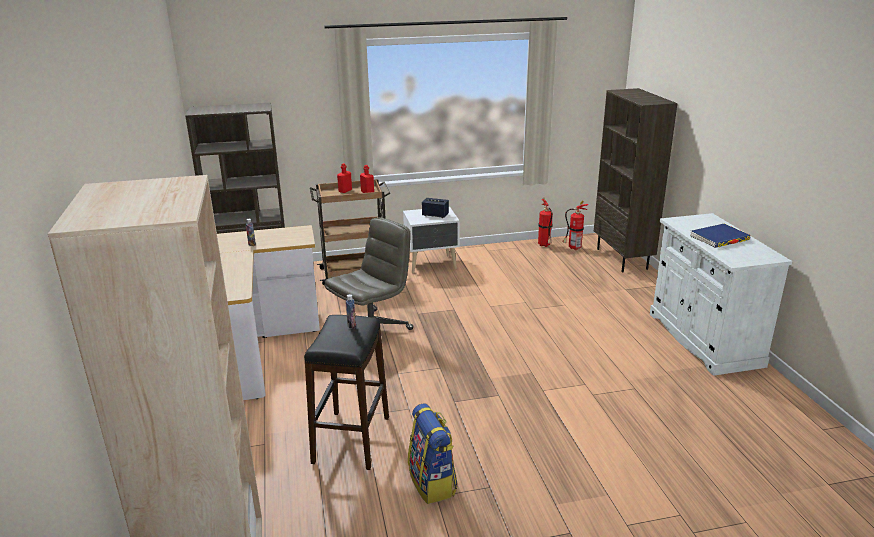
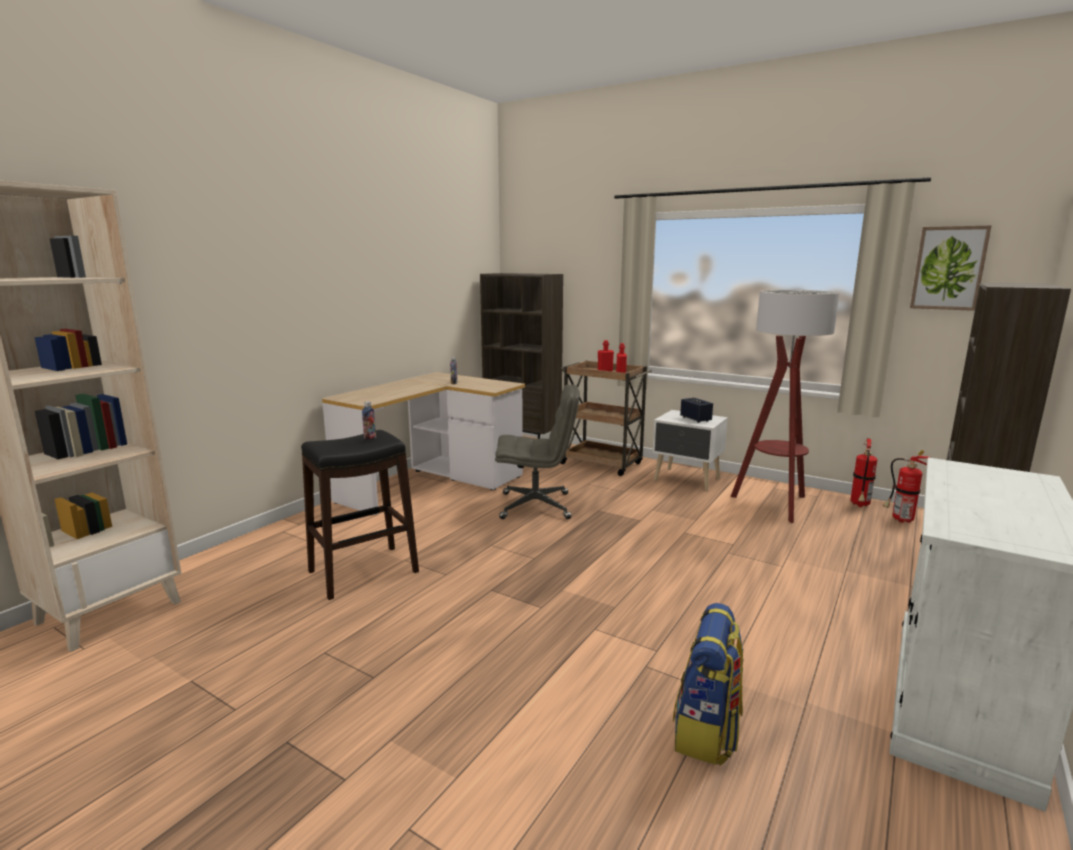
camera: 45 degrees right, 10 degrees down
backpack [408,404,458,504] -> backpack moved to [673,603,744,766]
blue book [690,224,751,248] -> none
none -> floor lamp [731,290,839,523]
none -> picture [910,225,992,311]

